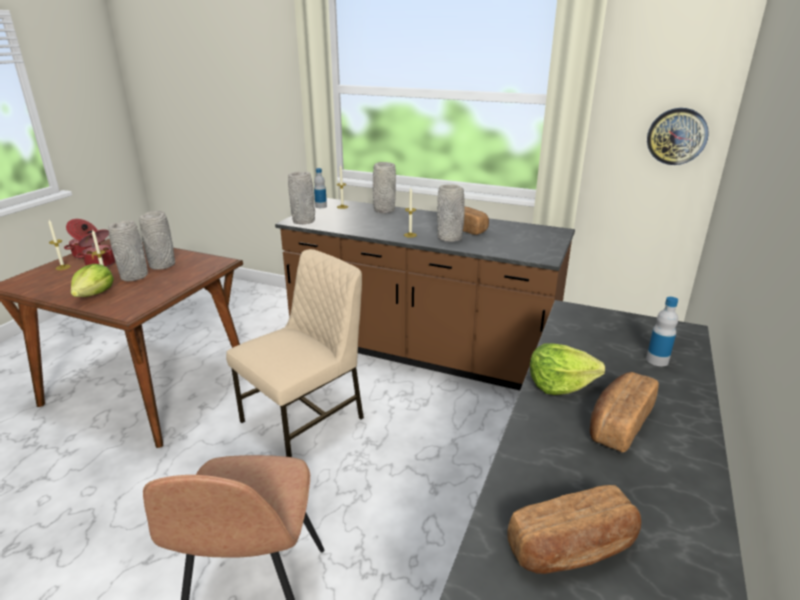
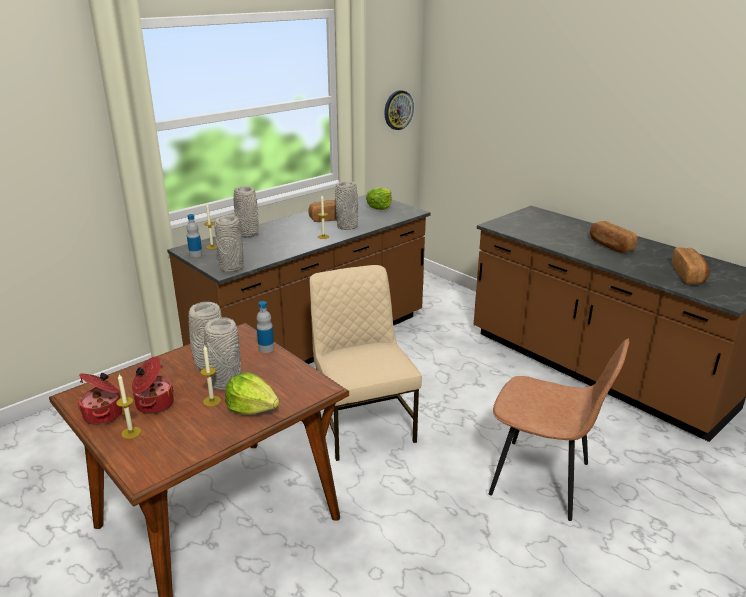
camera: 65 degrees left, 0 degrees up
lettuce [530,344,605,395] -> lettuce moved to [366,188,392,210]
bottle [646,297,678,366] -> bottle moved to [257,301,274,353]

